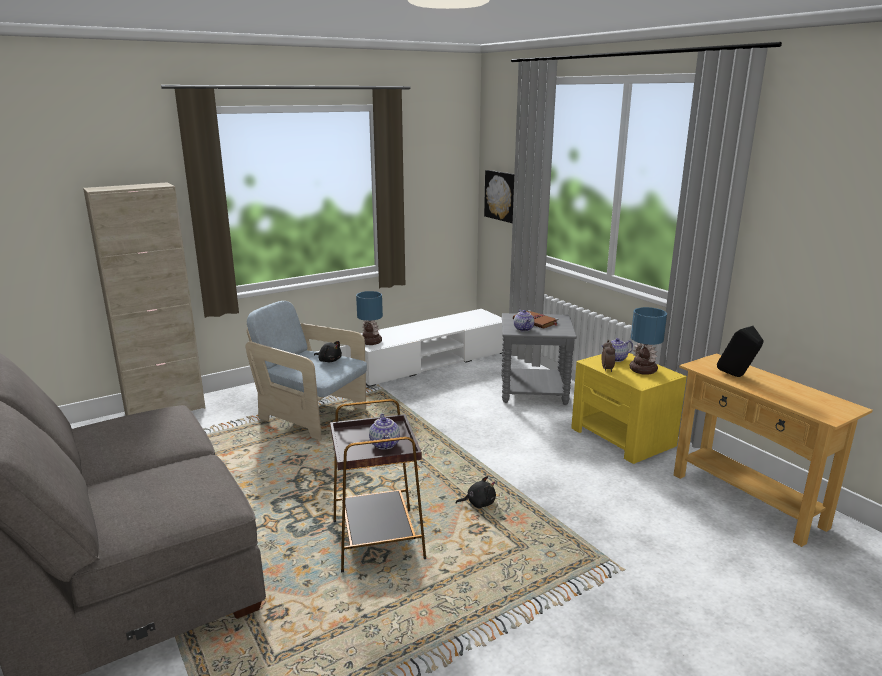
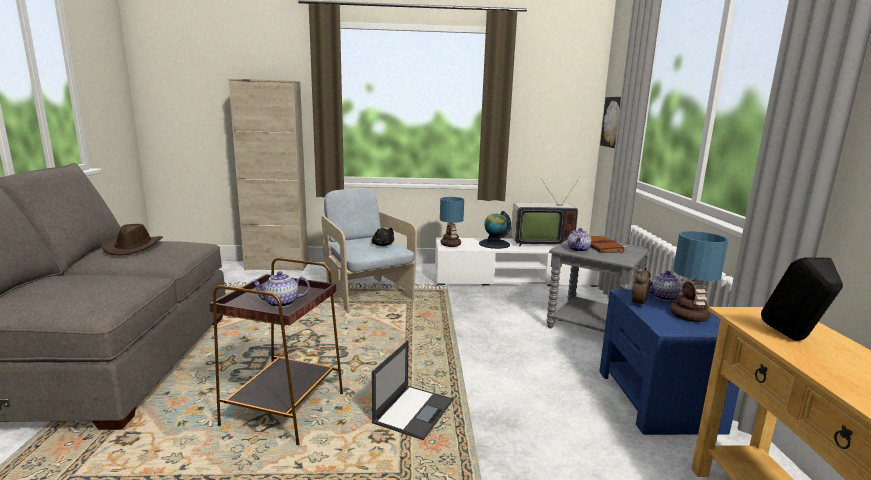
camera: 30 degrees right, 5 degrees down
teapot [369,413,400,449] -> teapot turned 60 degrees clockwise [250,271,310,308]
black plush toy [455,476,496,508] -> laptop [372,340,453,440]
yellow nightstand [571,353,687,464] -> blue nightstand [599,289,739,435]
none -> brown hat [101,224,163,256]
none -> globe [479,211,511,249]
none -> television [511,177,580,247]

